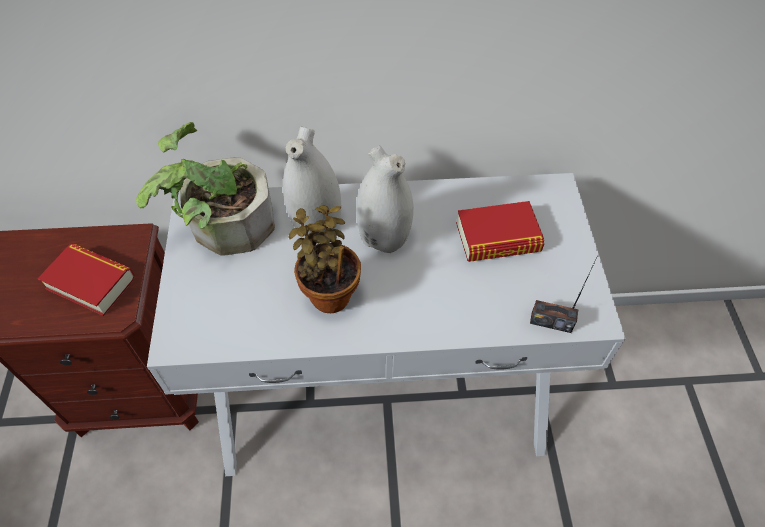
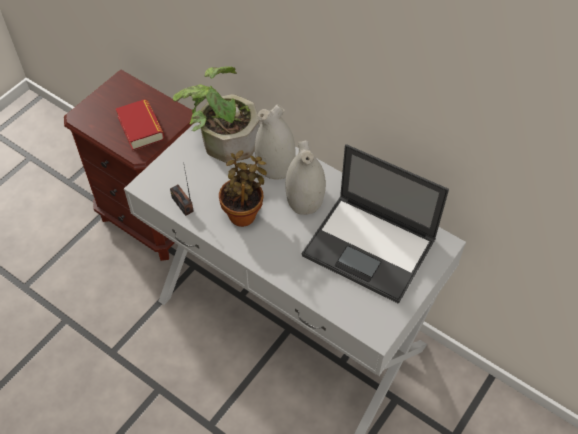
camera: 40 degrees right, 0 degrees up
book [456,201,544,262] -> laptop [302,144,449,303]
radio [530,258,597,333] -> radio moved to [170,166,194,216]

